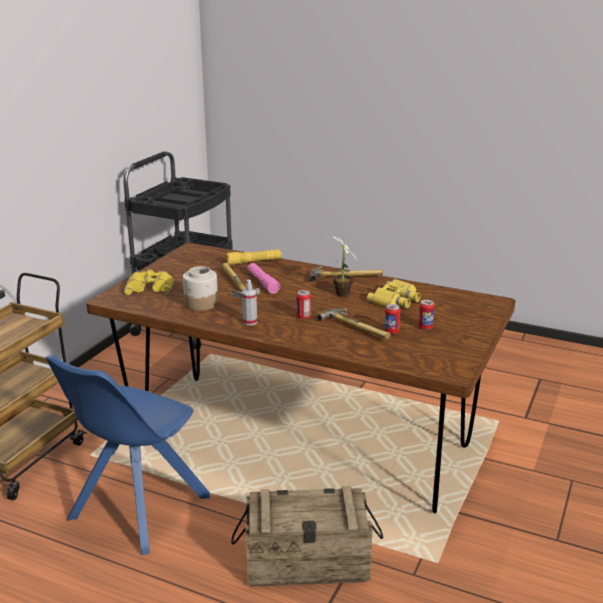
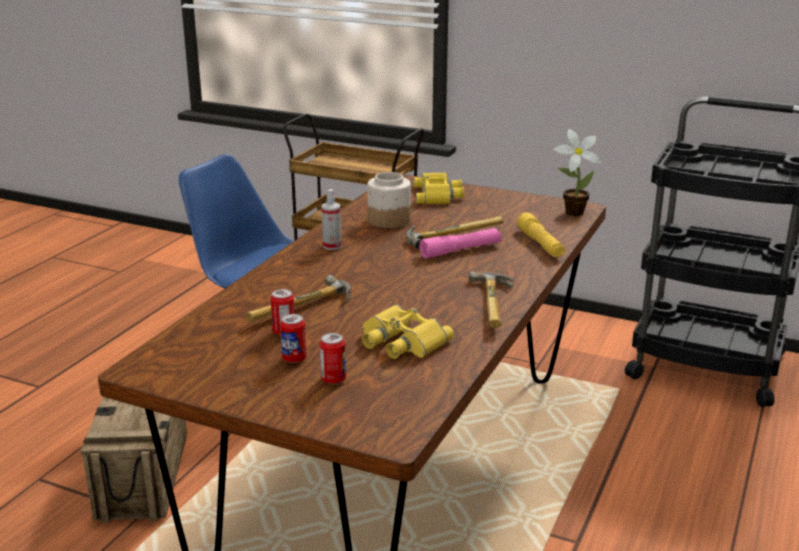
camera: 90 degrees right, 0 degrees up
can [296,290,311,319] -> can moved to [320,333,346,384]
potted plant [333,235,358,297] -> potted plant moved to [553,129,601,216]

